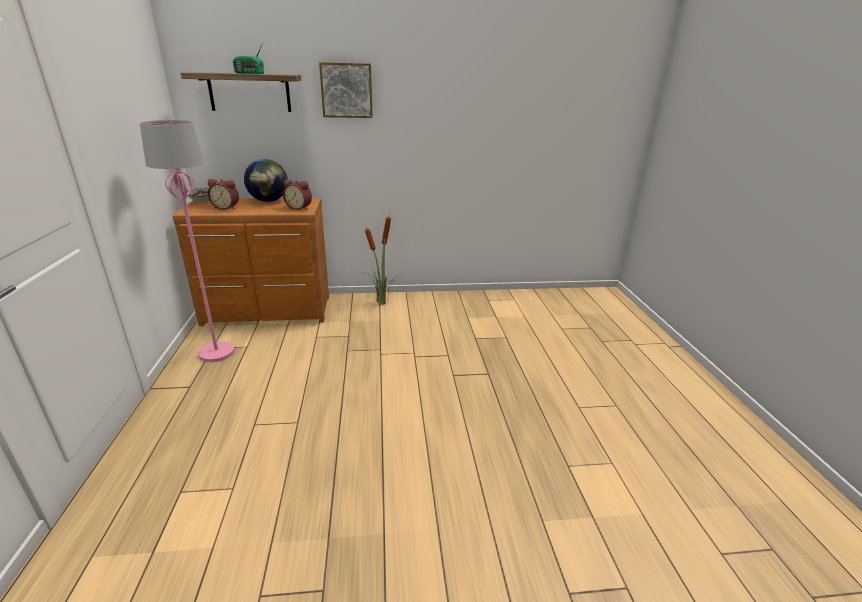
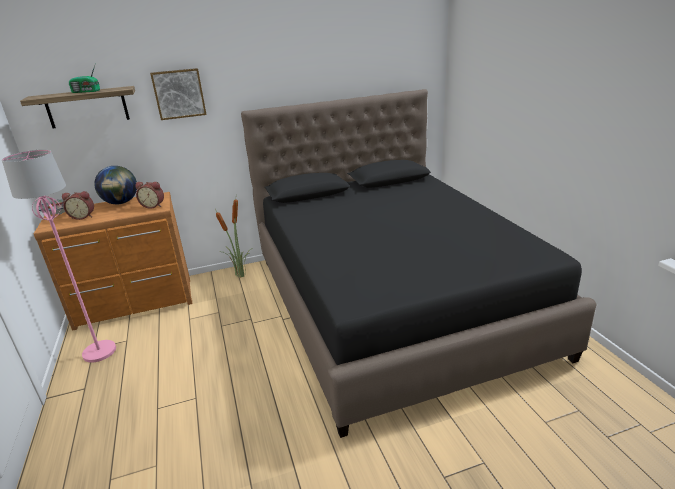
camera: 10 degrees left, 0 degrees up
none -> black bed [241,89,597,438]

